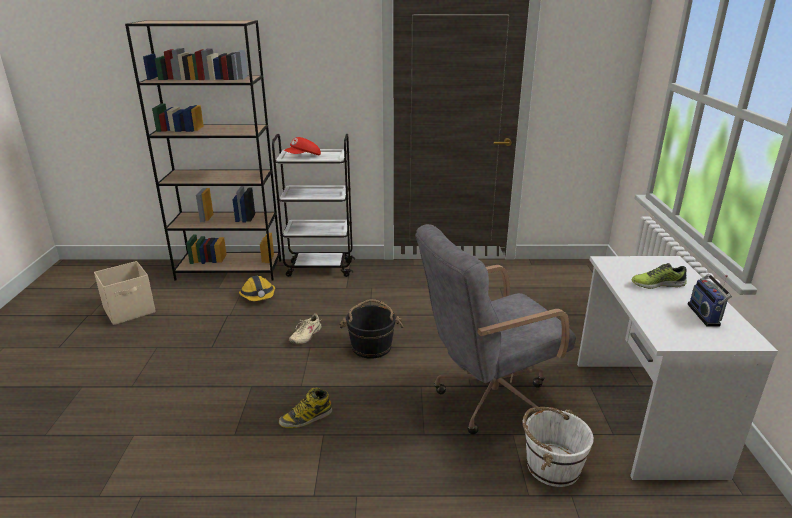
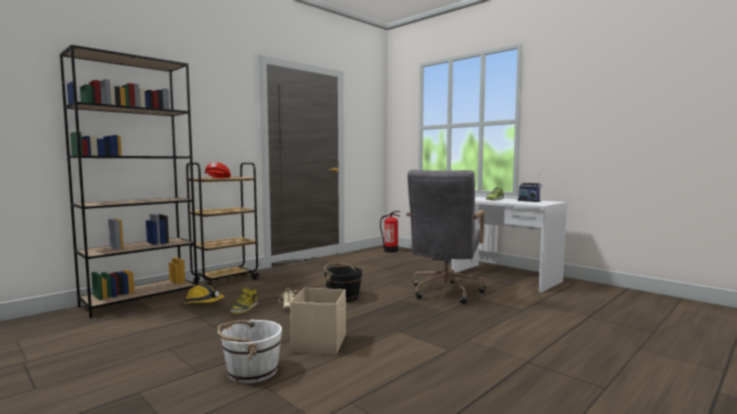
camera: 45 degrees left, 20 degrees down
beige storage box [94,261,156,325] -> beige storage box moved to [290,288,346,355]
white cart [272,134,355,277] -> brown cart [186,163,260,286]
boot [279,388,332,428] -> boot moved to [230,287,258,314]
white bucket [522,407,594,487] -> white bucket moved to [217,319,282,383]
none -> fire extinguisher [380,211,400,253]

